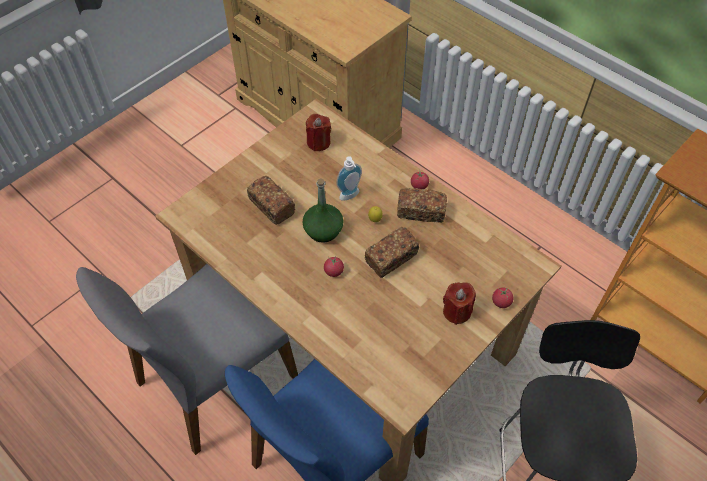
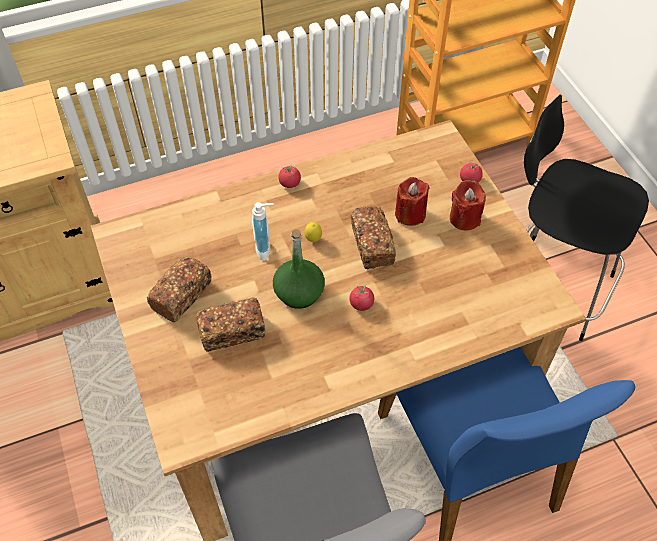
camera: 65 degrees left, 0 degrees up
red candle [306,114,331,151] -> red candle moved to [395,177,429,226]
bread [397,188,447,223] -> bread moved to [147,257,212,322]

